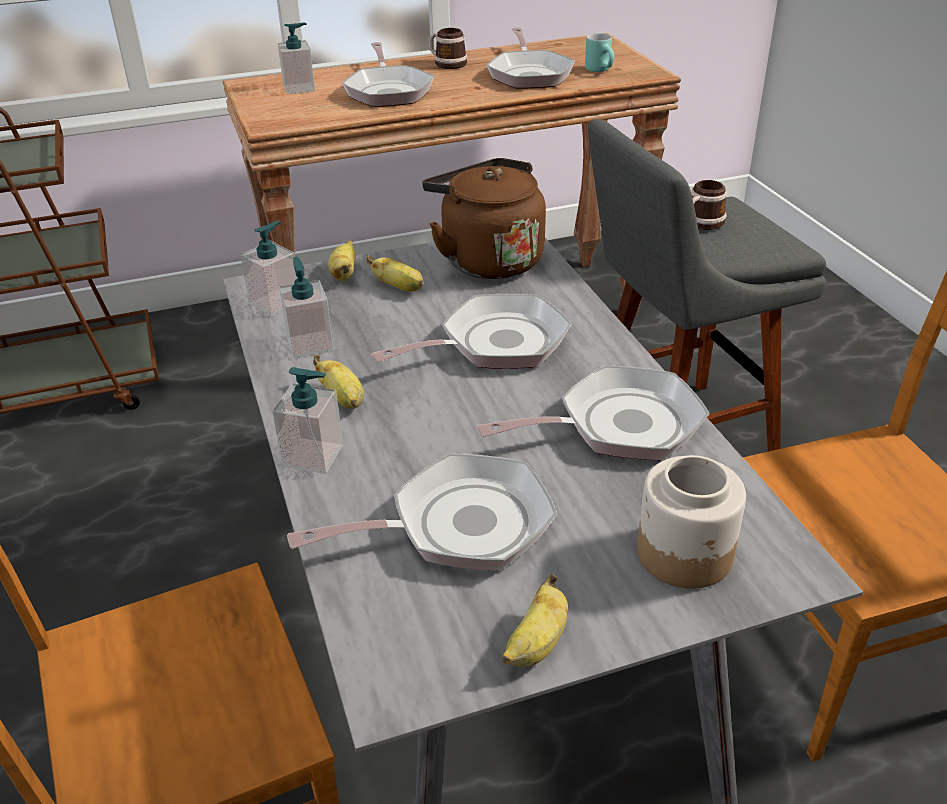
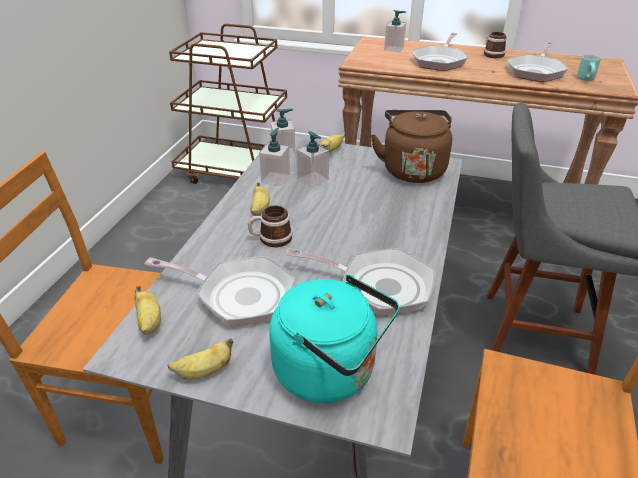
camera: 35 degrees right, 0 degrees up
soap dispenser [273,367,343,474] -> soap dispenser moved to [296,131,329,188]
banana [367,255,424,292] -> banana moved to [134,286,161,335]
frying pan [371,294,572,369] -> none
jar [637,455,746,589] -> turquoise kettle [269,275,399,403]
mug [691,180,727,230] -> mug moved to [248,205,293,247]

